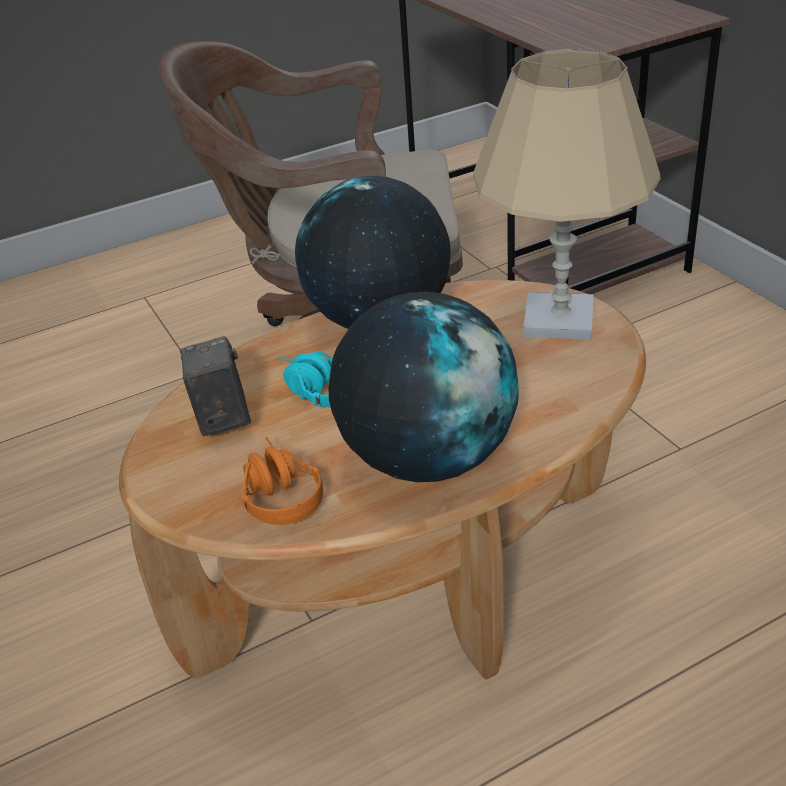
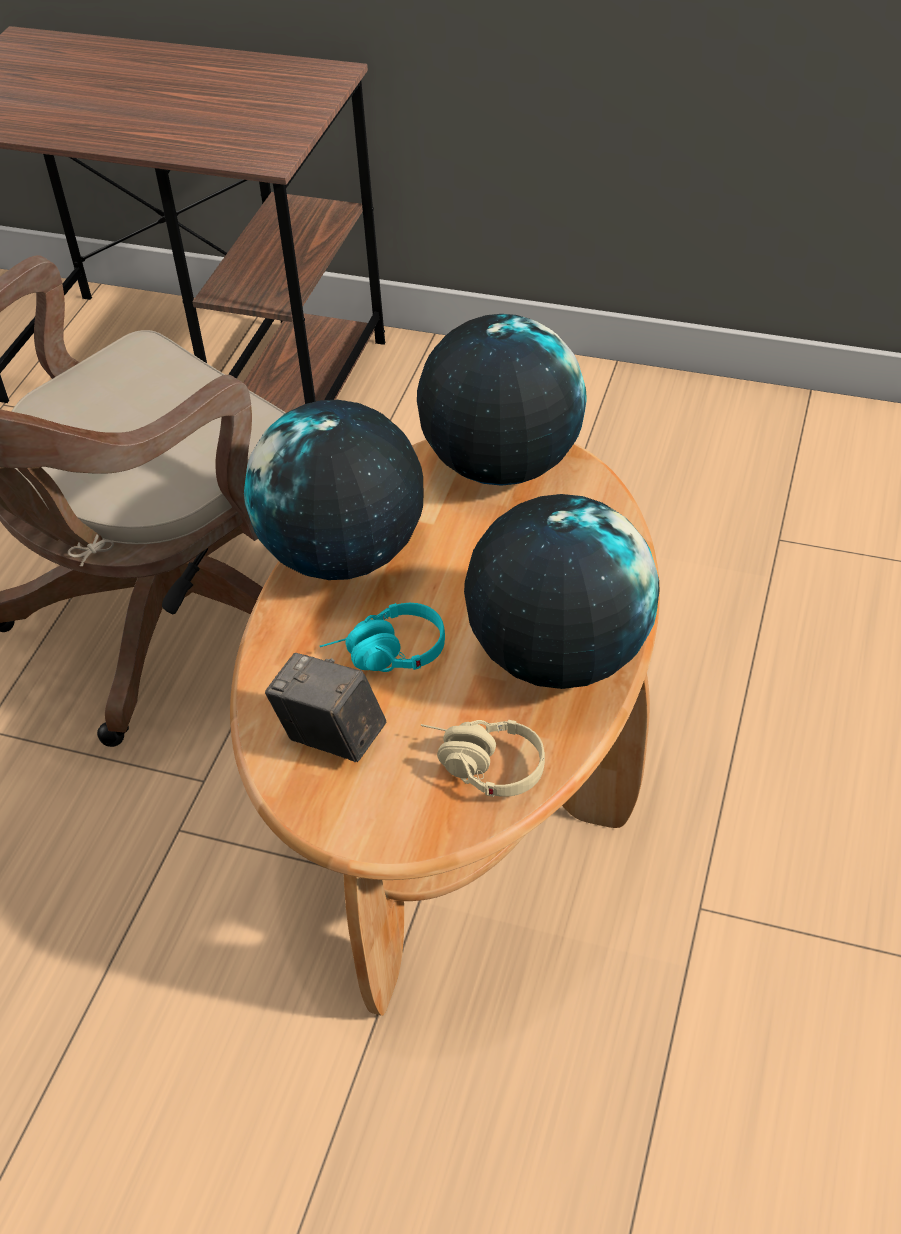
camera: 45 degrees left, 10 degrees up
orange headphones [242,437,323,525] -> beige headphones [421,720,545,797]
beige table lamp [473,49,660,339] -> globe [417,314,587,486]

